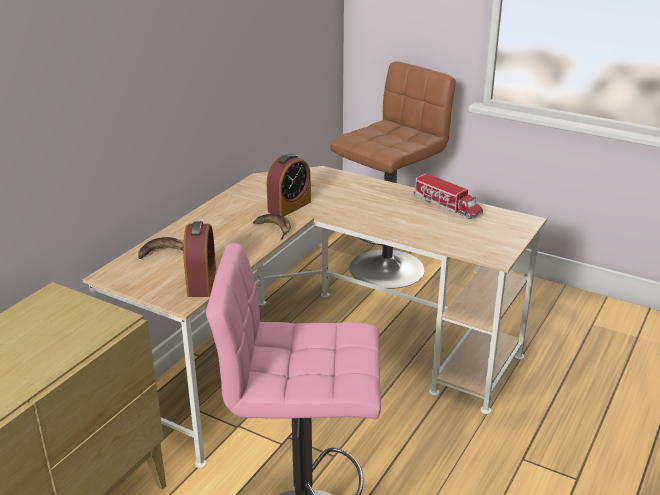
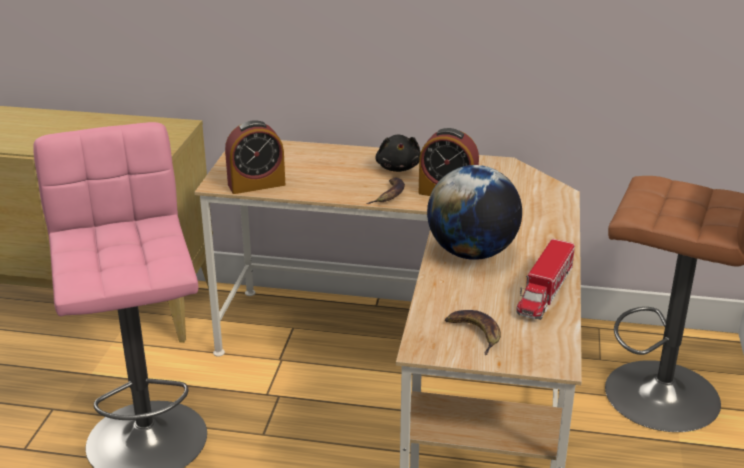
camera: 70 degrees right, 0 degrees up
banana [138,237,183,259] -> banana moved to [445,310,501,355]
none -> black plush toy [375,135,421,172]
none -> globe [427,165,522,260]

